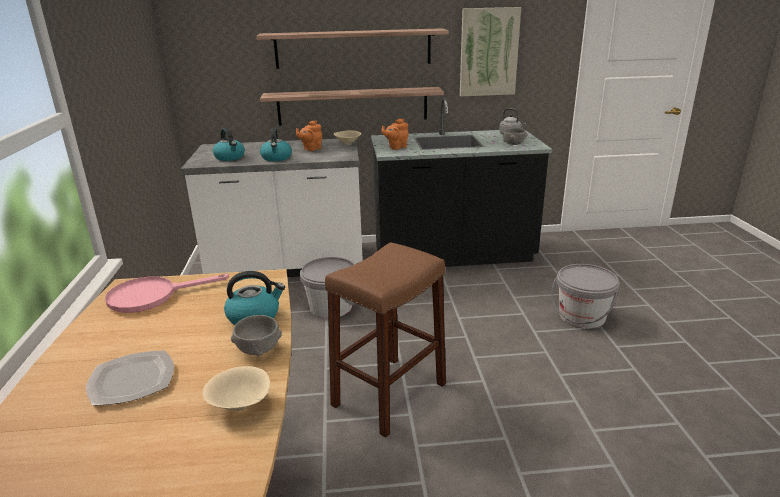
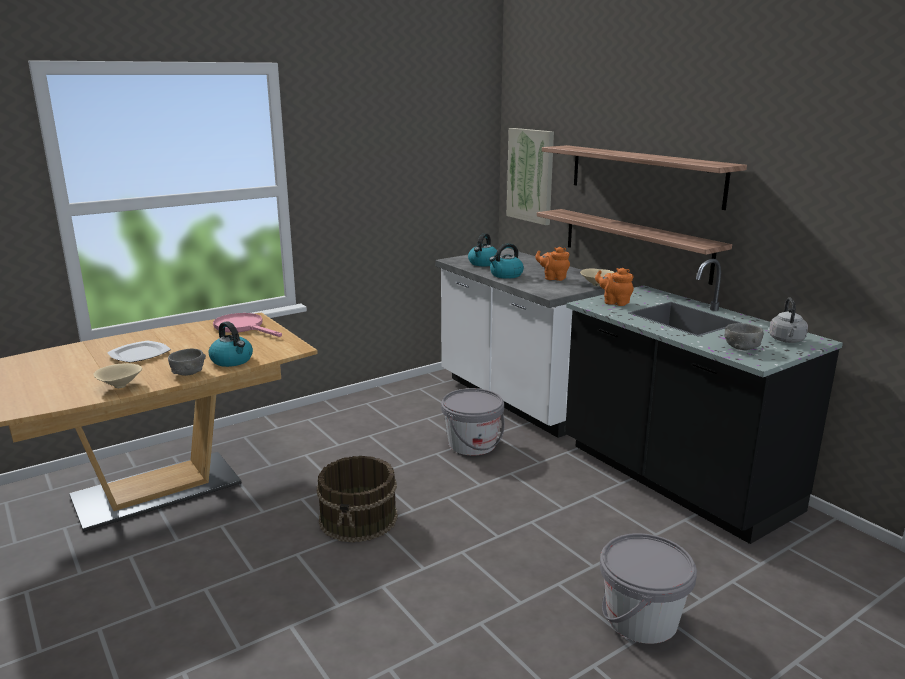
camera: 60 degrees right, 5 degrees down
brown stool [325,243,446,438] -> brown bucket [317,456,398,543]
picture [460,7,521,96] -> picture moved to [506,128,554,225]

